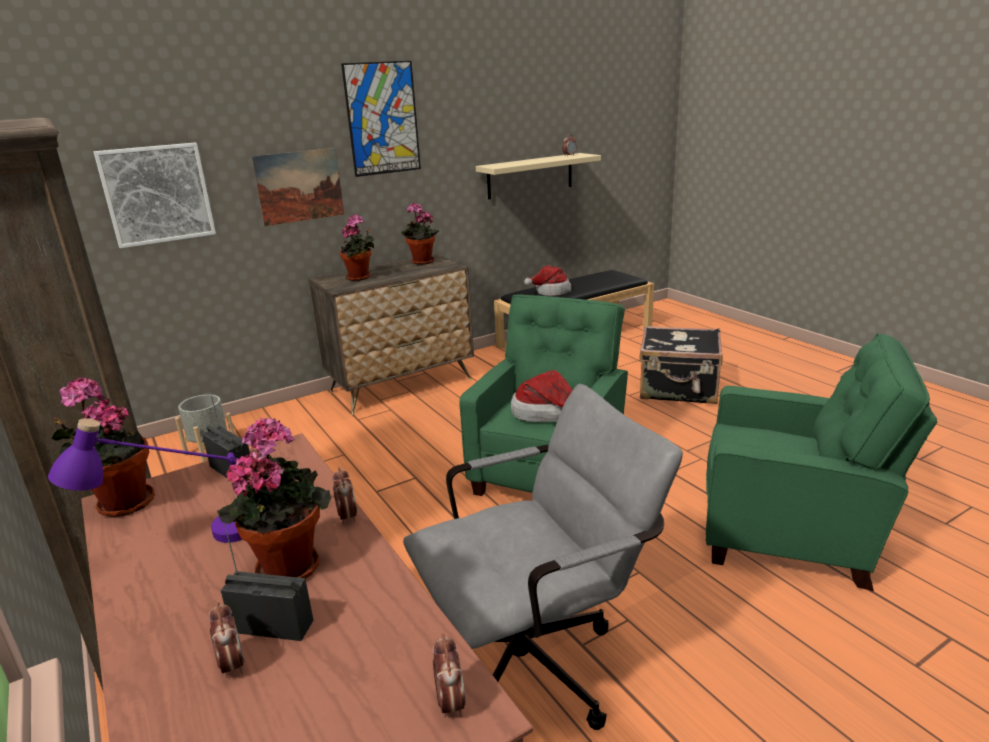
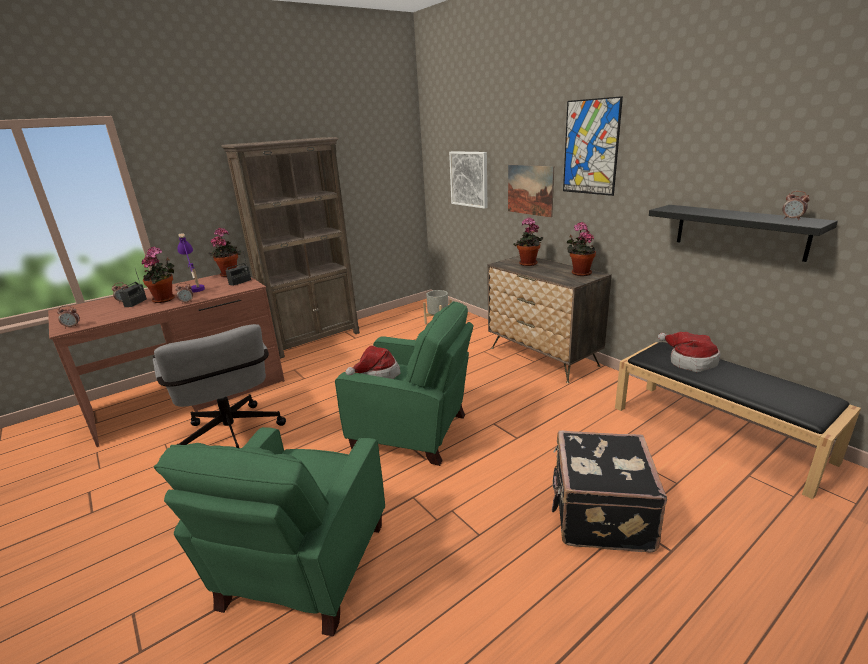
camera: 85 degrees right, 0 degrees up
beige shelf [476,153,601,199] -> black shelf [649,205,838,262]

